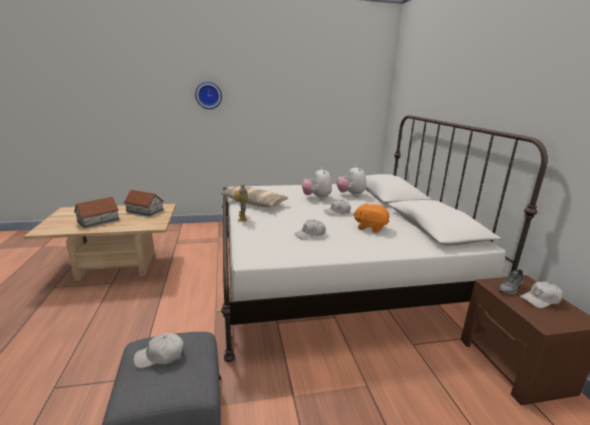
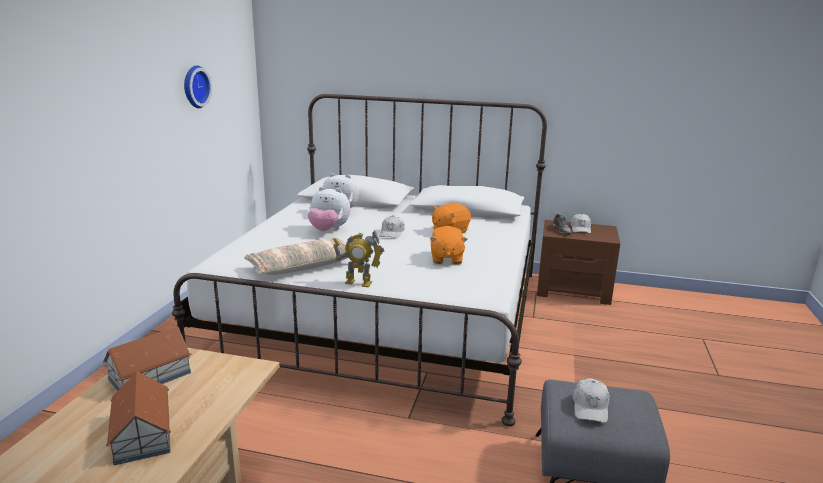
camera: 65 degrees left, 0 degrees up
wall clock [195,82,222,109] -> wall clock moved to [184,65,212,108]
white cap [294,220,326,240] -> orange plush toy [430,226,468,264]

